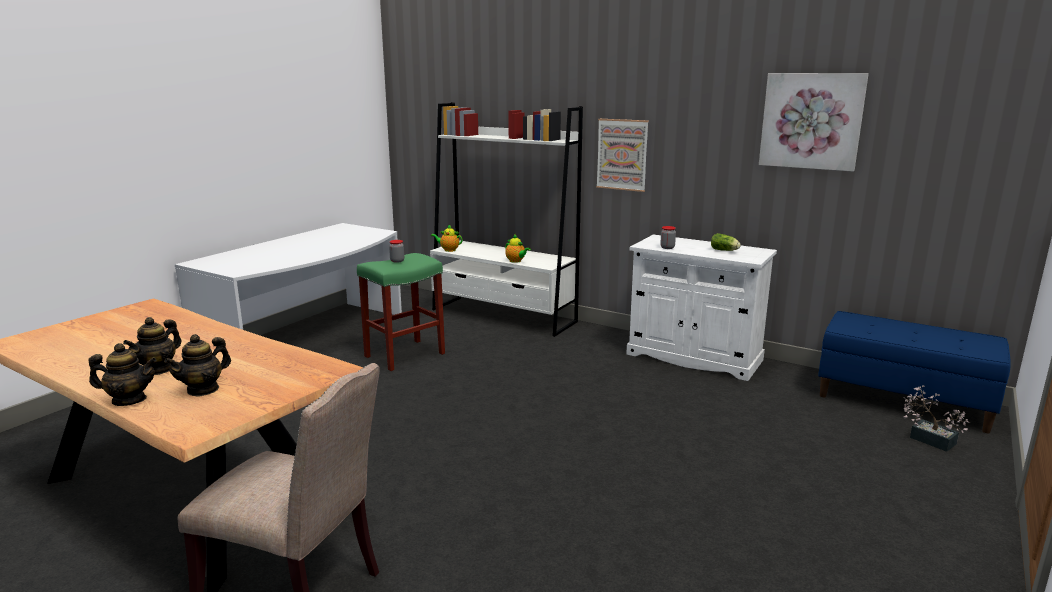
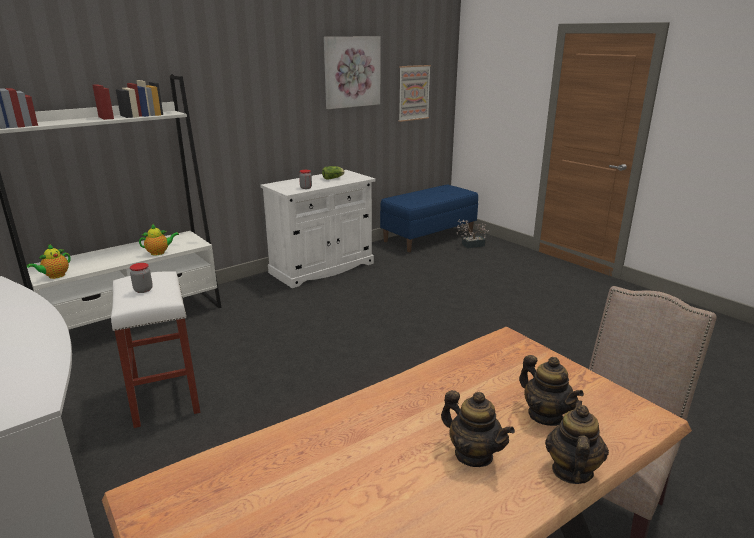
camera: 70 degrees left, 5 degrees up
green stool [357,253,445,371] -> white stool [111,271,200,428]
picture [596,119,649,192] -> picture moved to [399,65,431,122]

